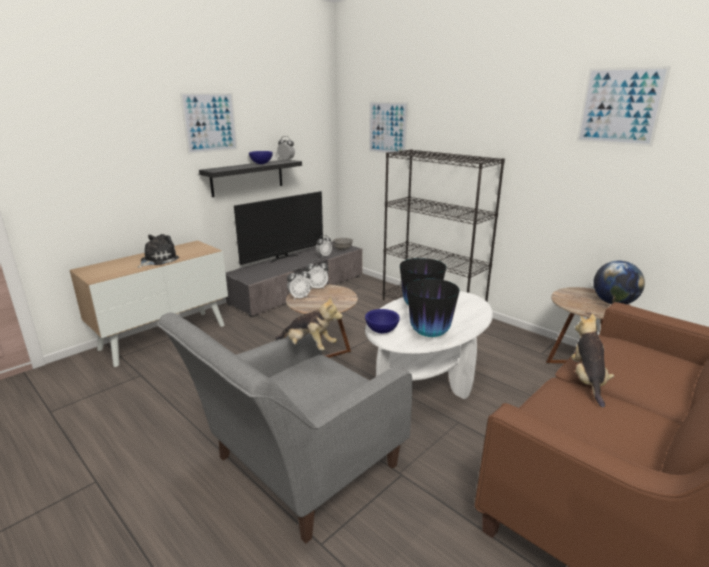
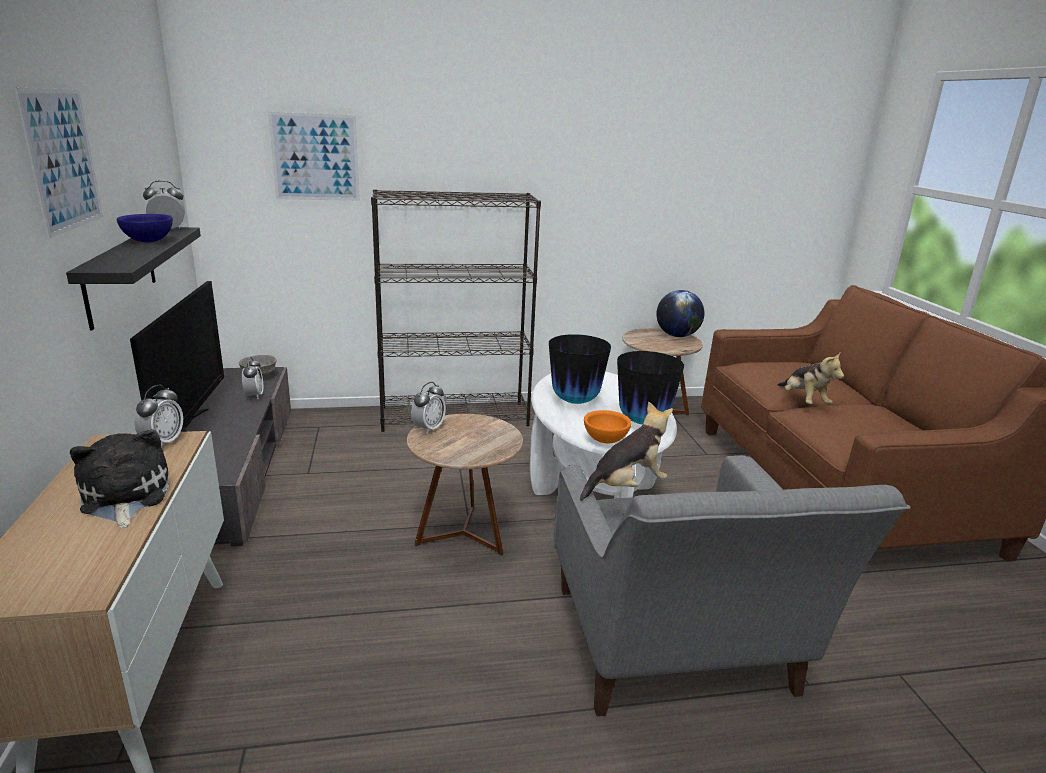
camera: 55 degrees left, 0 degrees up
alarm clock [287,268,311,300] -> alarm clock moved to [134,385,183,448]
blue bowl [365,309,400,333] -> orange bowl [584,410,632,443]
plush toy [571,313,614,408] -> plush toy turned 150 degrees counterclockwise [778,351,844,405]
picture [577,66,671,147] -> none

